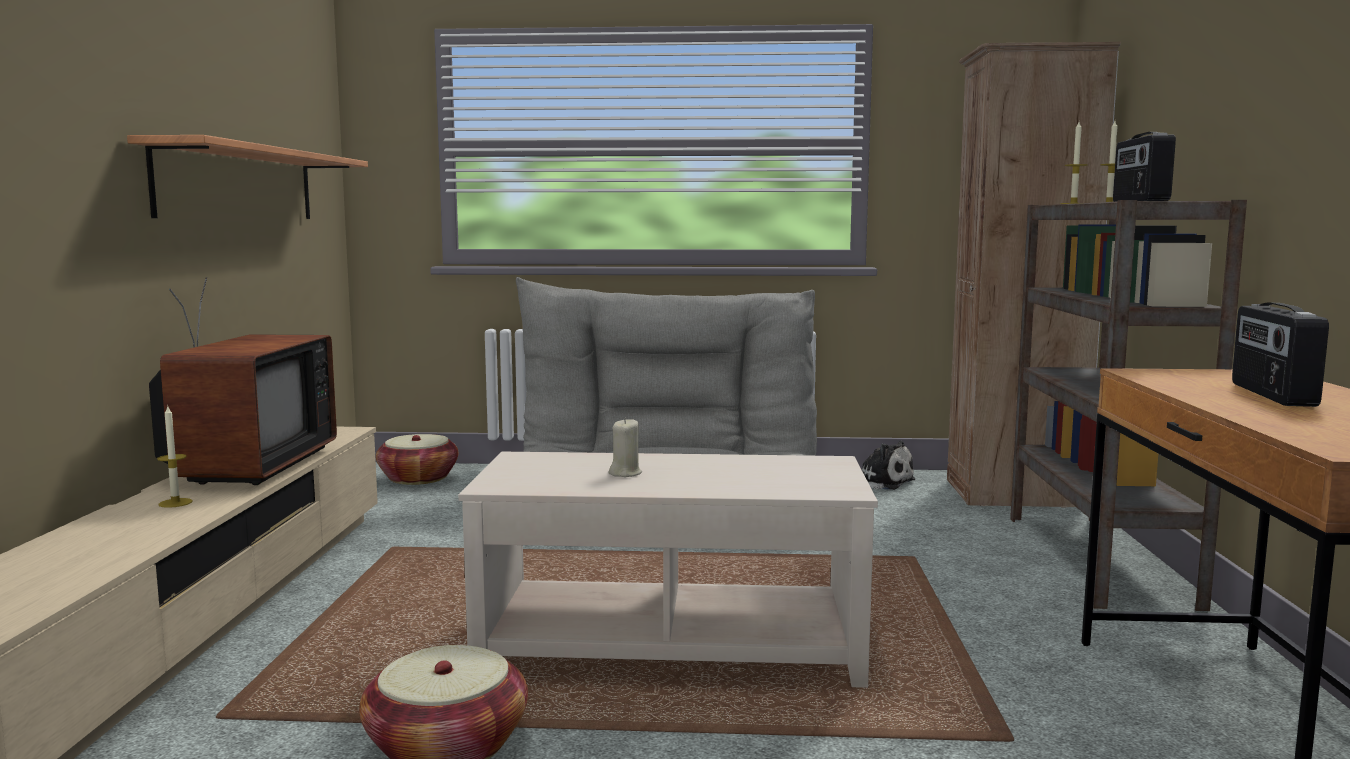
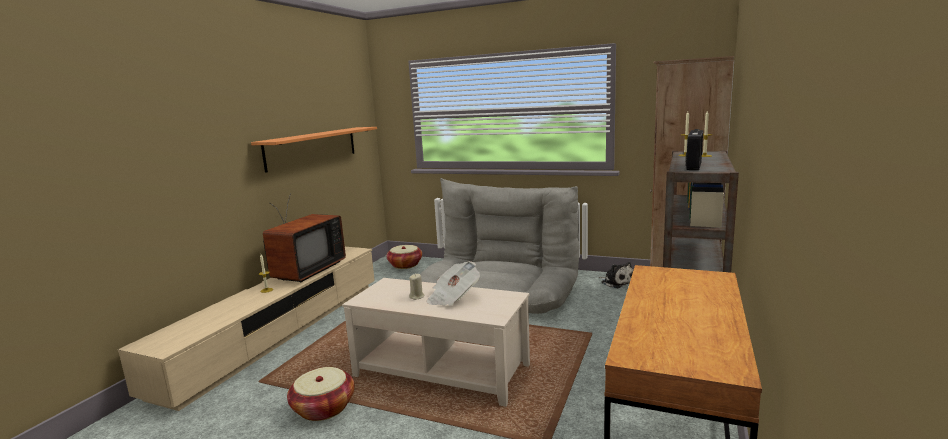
camera: 20 degrees right, 5 degrees up
radio [1232,303,1329,407] -> none
none -> newspaper [426,261,480,306]

